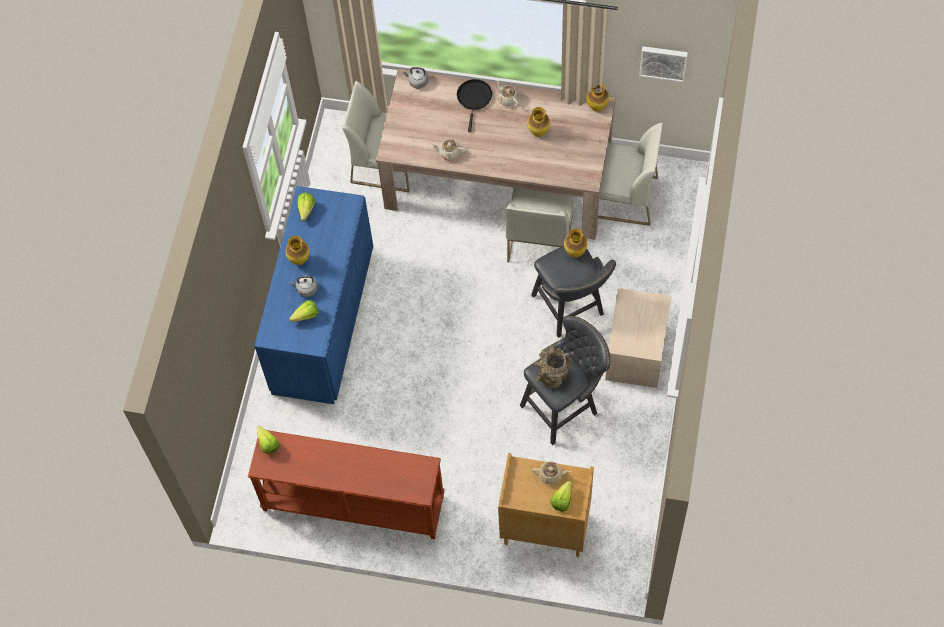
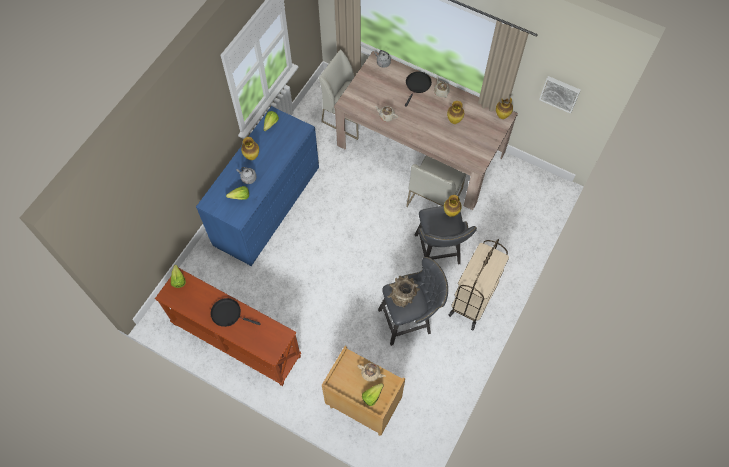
camera: 15 degrees right, 0 degrees up
white chair [598,122,663,226] -> none
beige nightstand [605,288,671,388] -> beige cart [449,239,509,331]
none -> black frying pan [211,298,261,327]

